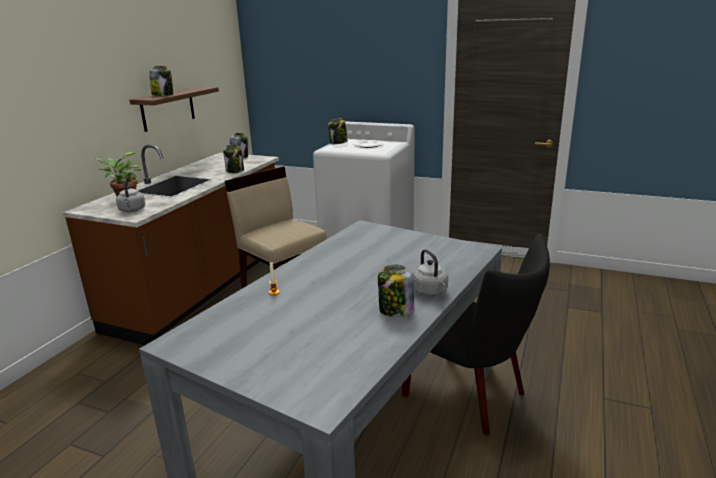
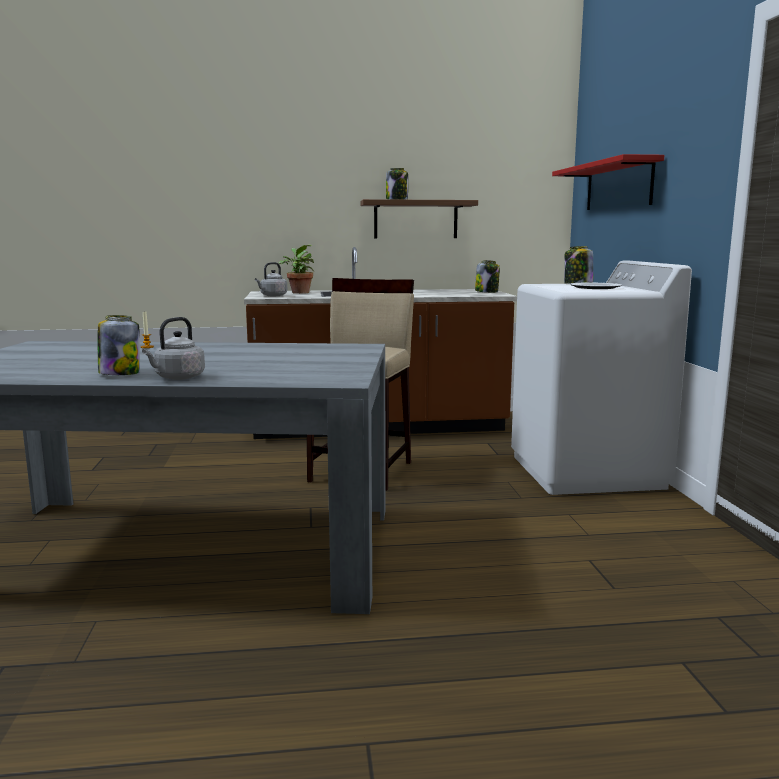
camera: 60 degrees right, 10 degrees down
jar [223,144,244,173] -> none
black chair [402,234,550,435] -> none
none -> red shelf [552,154,664,210]

